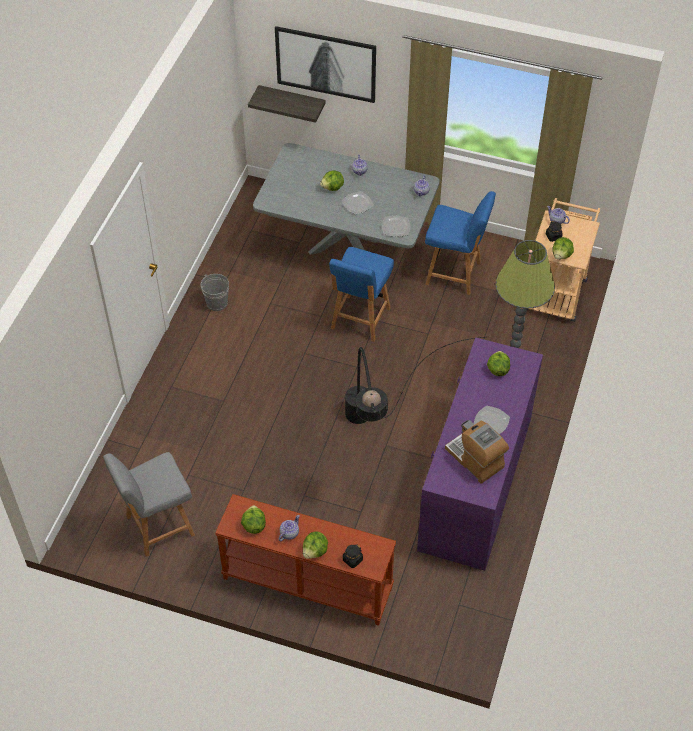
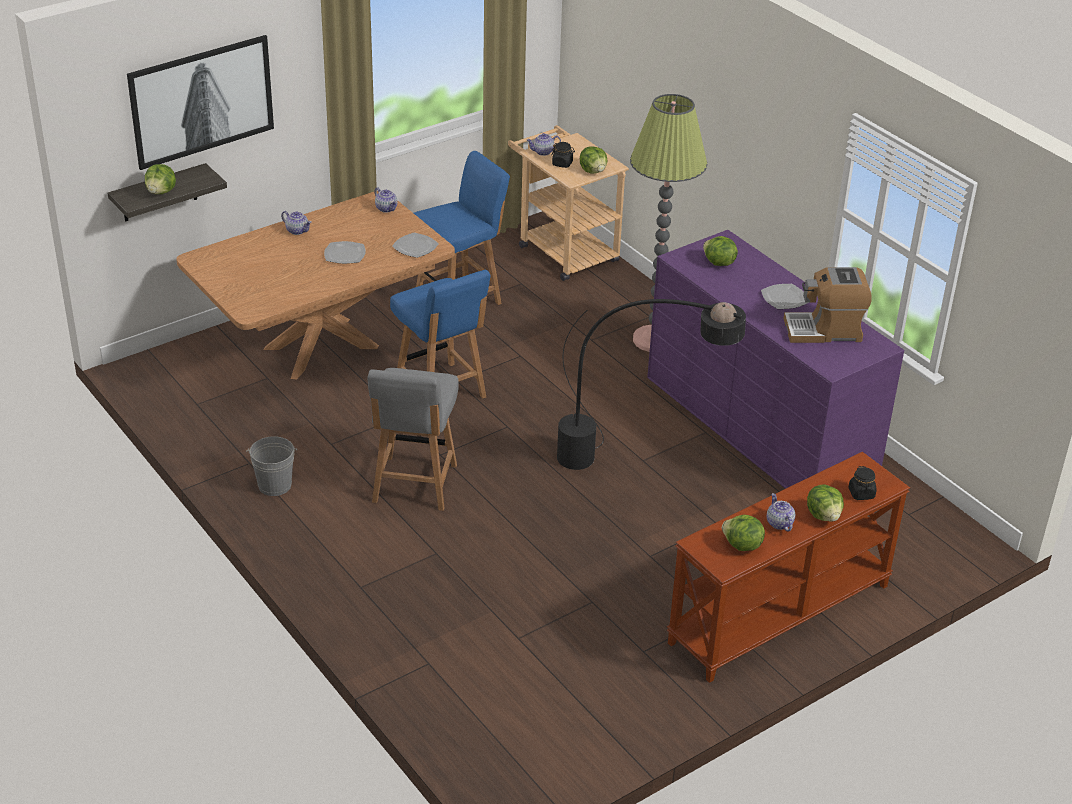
camera: 55 degrees left, 15 degrees down
grey chair [103,452,195,557] -> grey chair moved to [368,368,459,511]
grey dining table [253,143,440,255] -> brown dining table [177,191,455,380]
lettuce [320,170,344,191] -> lettuce moved to [145,164,176,194]

